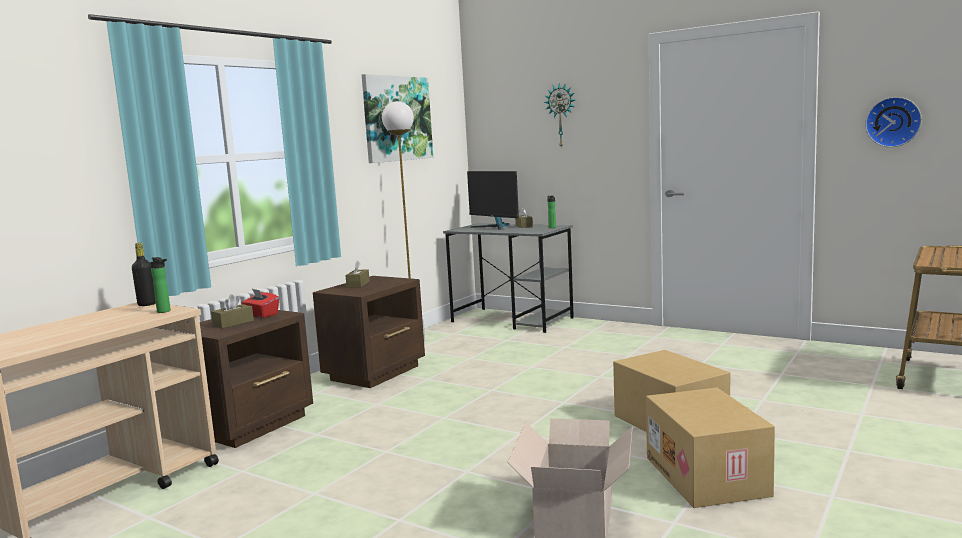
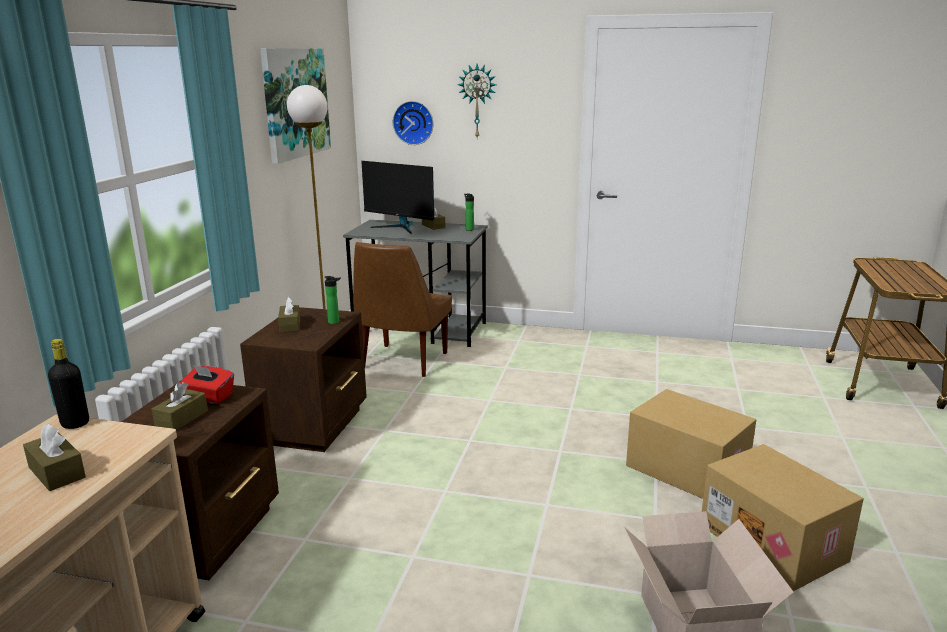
camera: 20 degrees left, 10 degrees up
bottle [150,257,171,313] -> bottle moved to [325,276,341,324]
wall clock [865,97,922,147] -> wall clock moved to [393,101,434,145]
none -> brown tissue box [23,424,86,491]
none -> brown chair [353,242,452,377]

